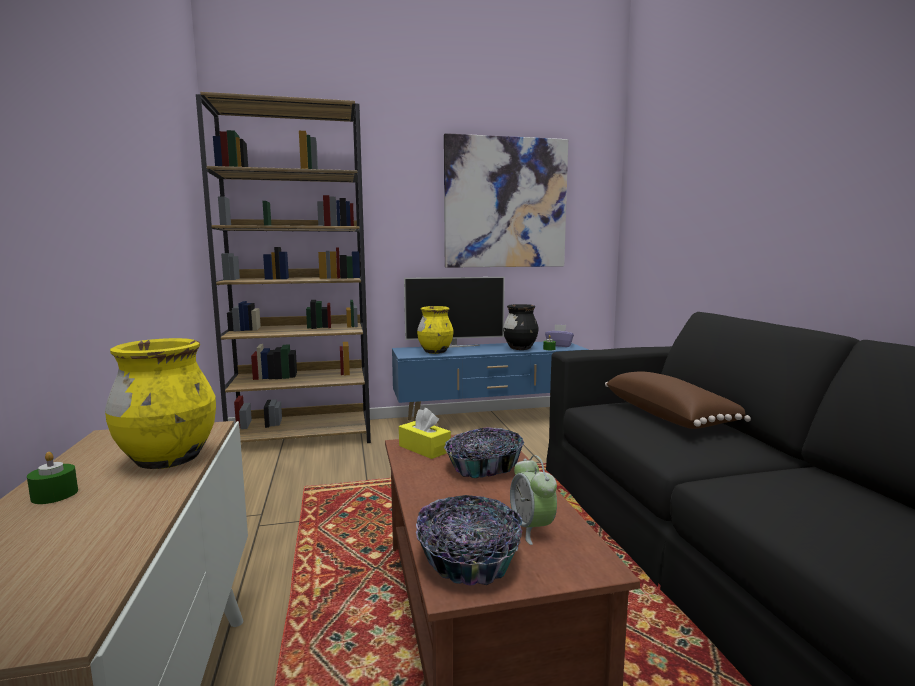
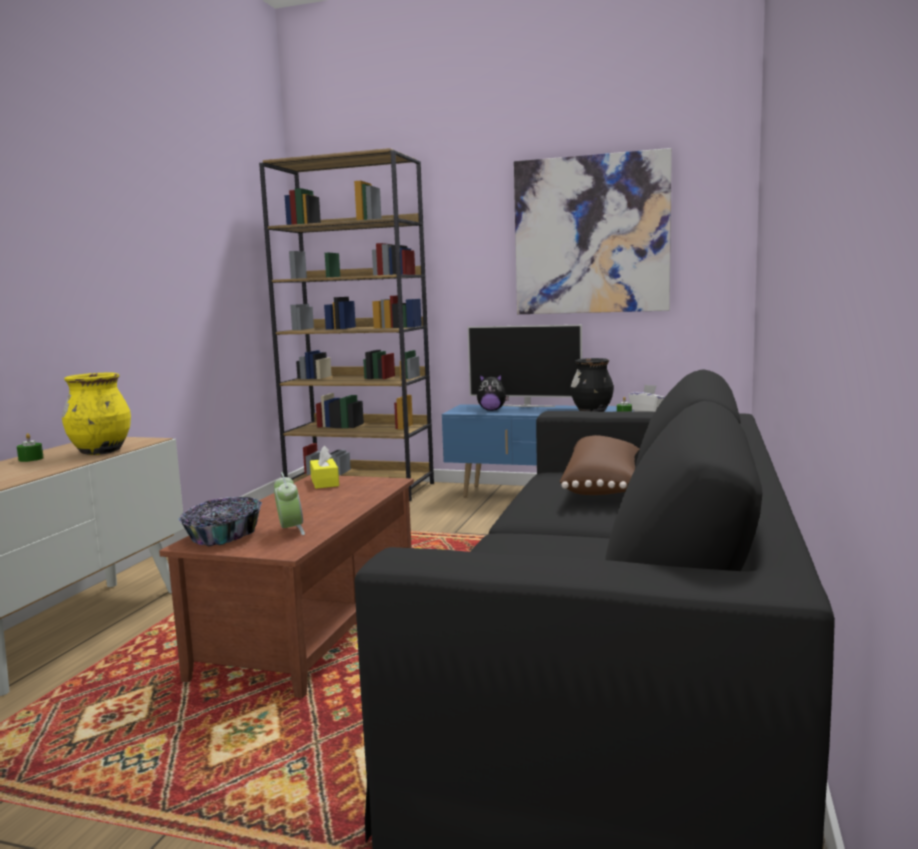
camera: 30 degrees right, 0 degrees up
yellow vase [417,306,453,354] -> plush toy [477,374,509,411]
bowl [444,427,524,478] -> none
alarm clock [510,455,557,545] -> alarm clock turned 150 degrees clockwise [274,472,305,535]
purple tissue box [545,325,574,347] -> white tissue box [628,385,665,412]

